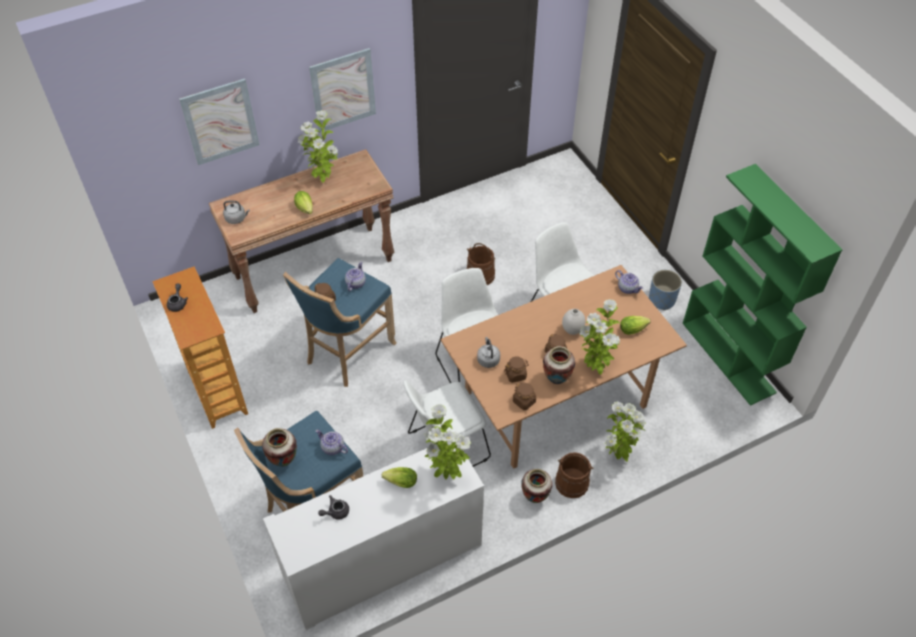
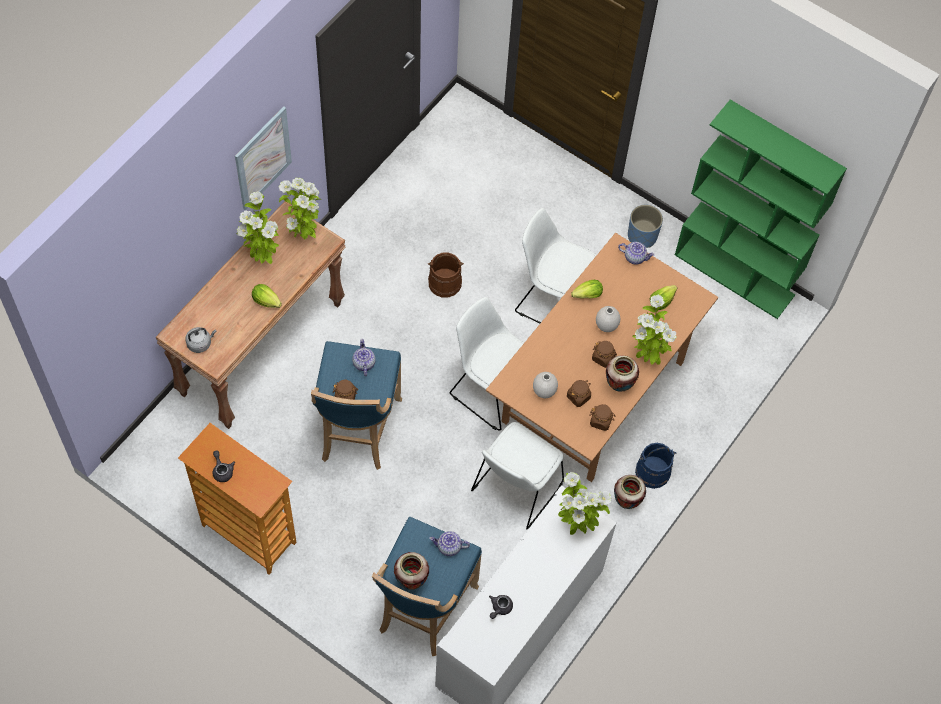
camera: 30 degrees left, 10 degrees up
picture [179,78,259,165] -> none
lettuce [382,467,417,488] -> lettuce moved to [571,280,603,299]
grey kettle [477,337,500,368] -> white vase [533,372,558,398]
brown bucket [555,452,594,498] -> blue bucket [635,443,676,489]
potted plant [605,402,646,462] -> potted plant moved to [278,178,319,240]

